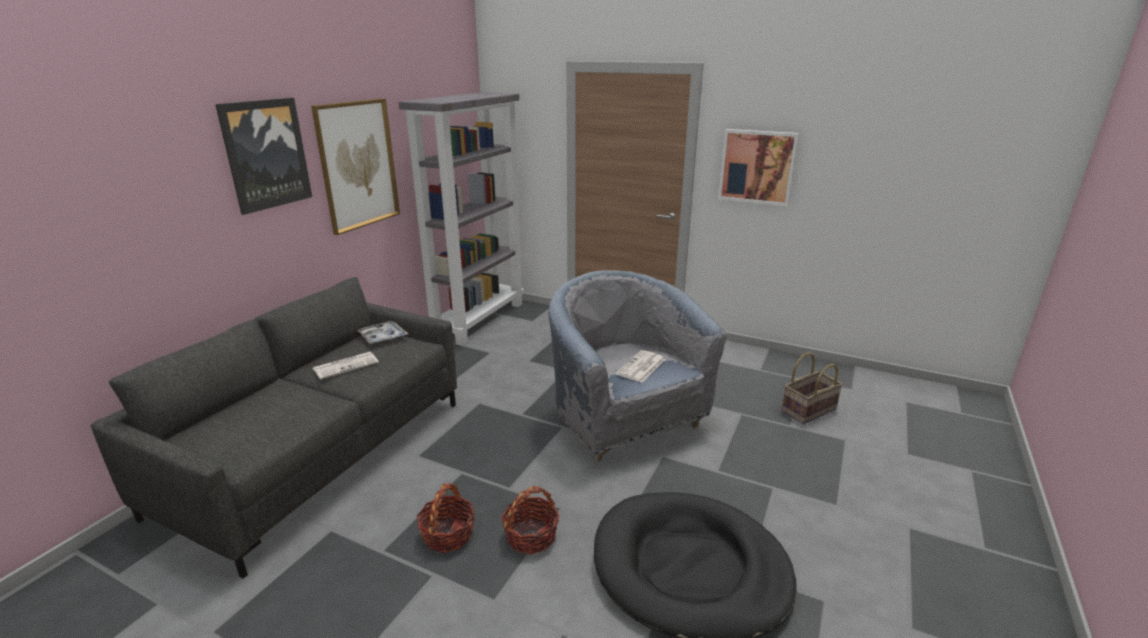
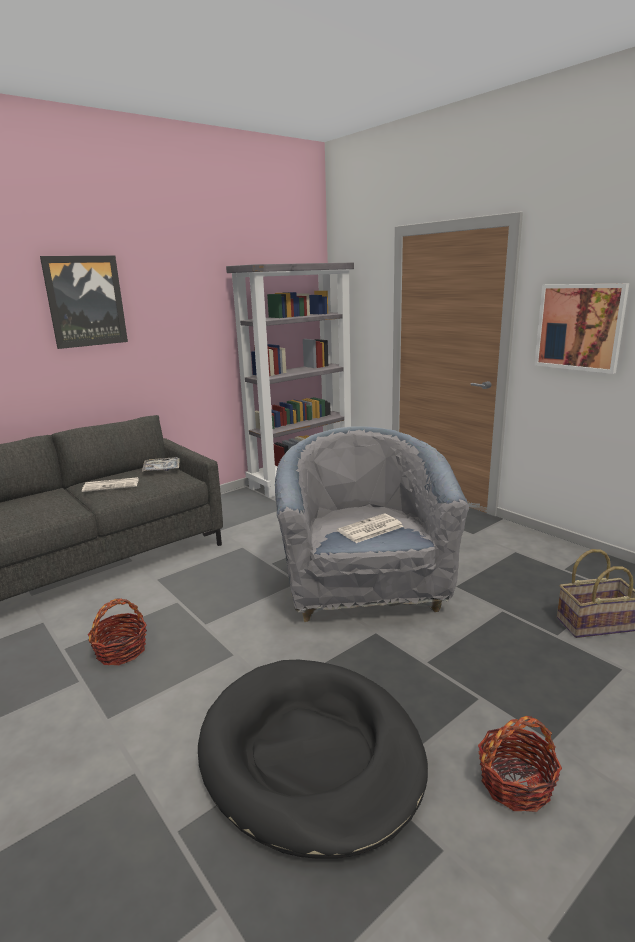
camera: 25 degrees right, 5 degrees down
picture [311,98,400,235] -> none
basket [501,486,559,555] -> basket moved to [478,716,562,812]

